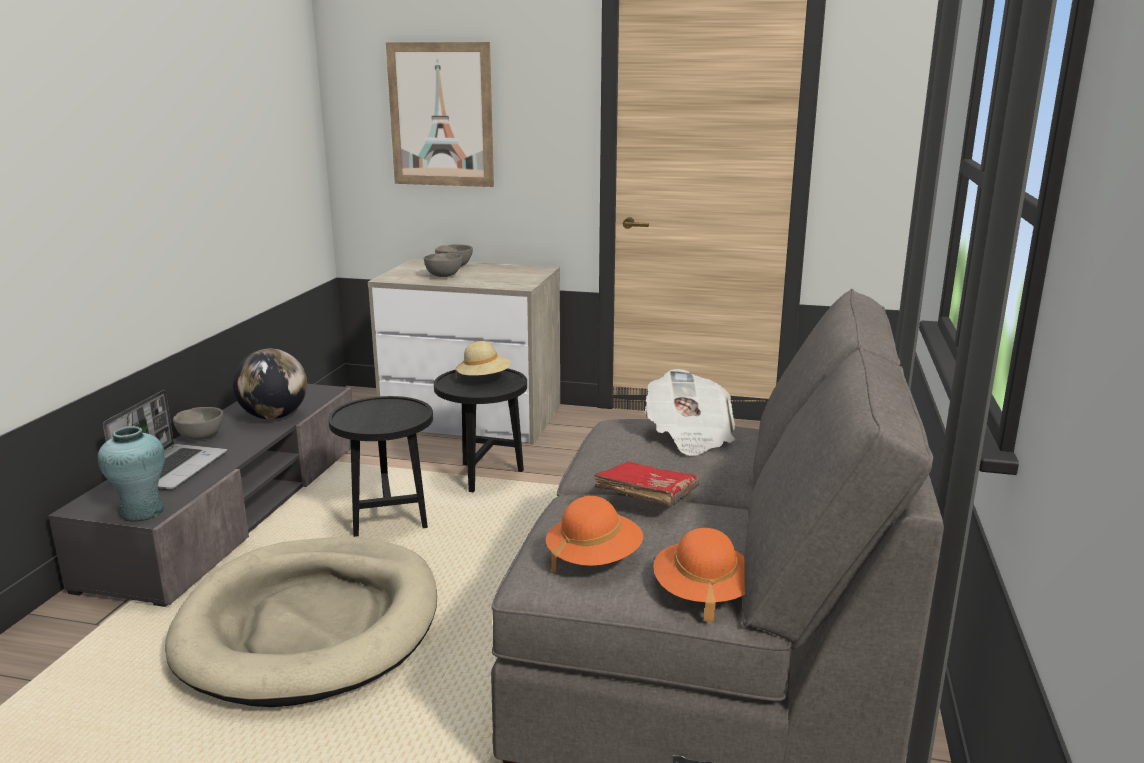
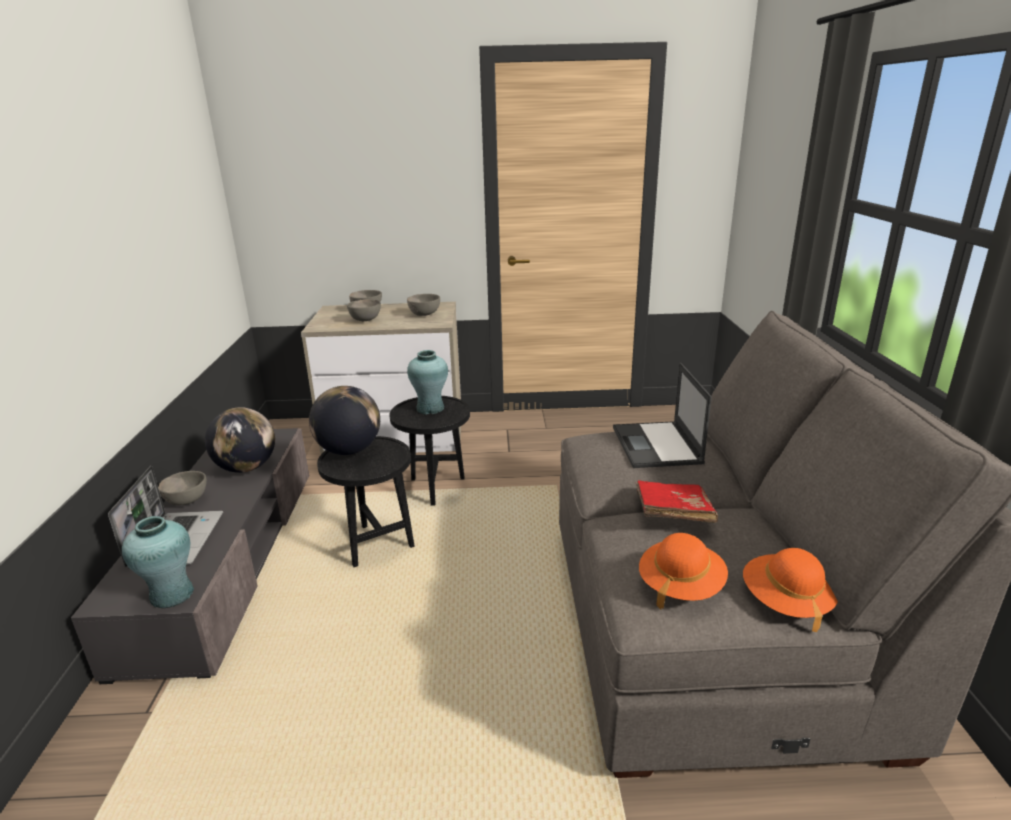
camera: 15 degrees left, 5 degrees up
beige dog bed [165,537,437,707] -> none
picture [386,42,494,187] -> none
beige hat [456,341,511,378] -> turquoise vase [407,350,448,415]
newspaper [644,369,735,456] -> laptop [613,363,712,468]
none -> globe [309,386,380,455]
none -> grey bowl [407,294,440,316]

